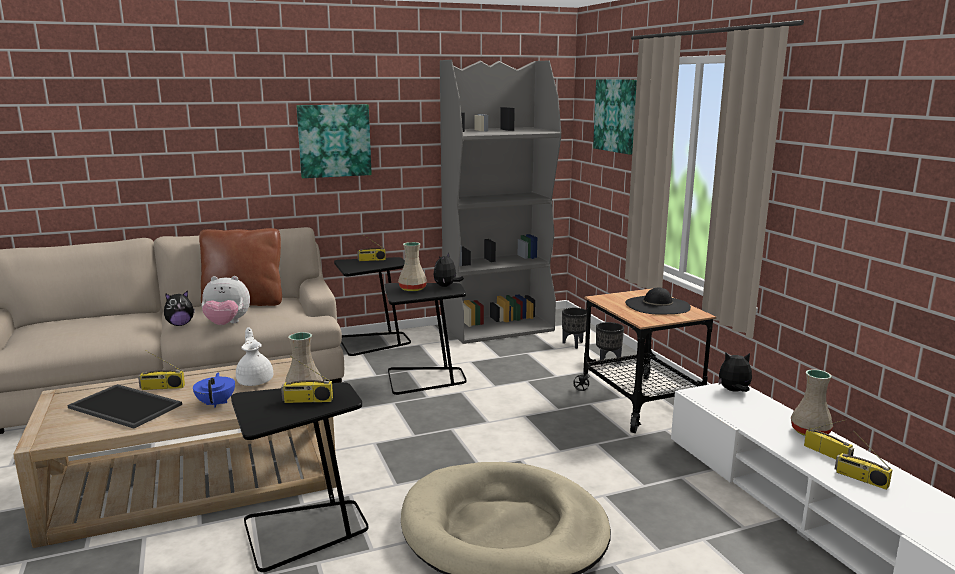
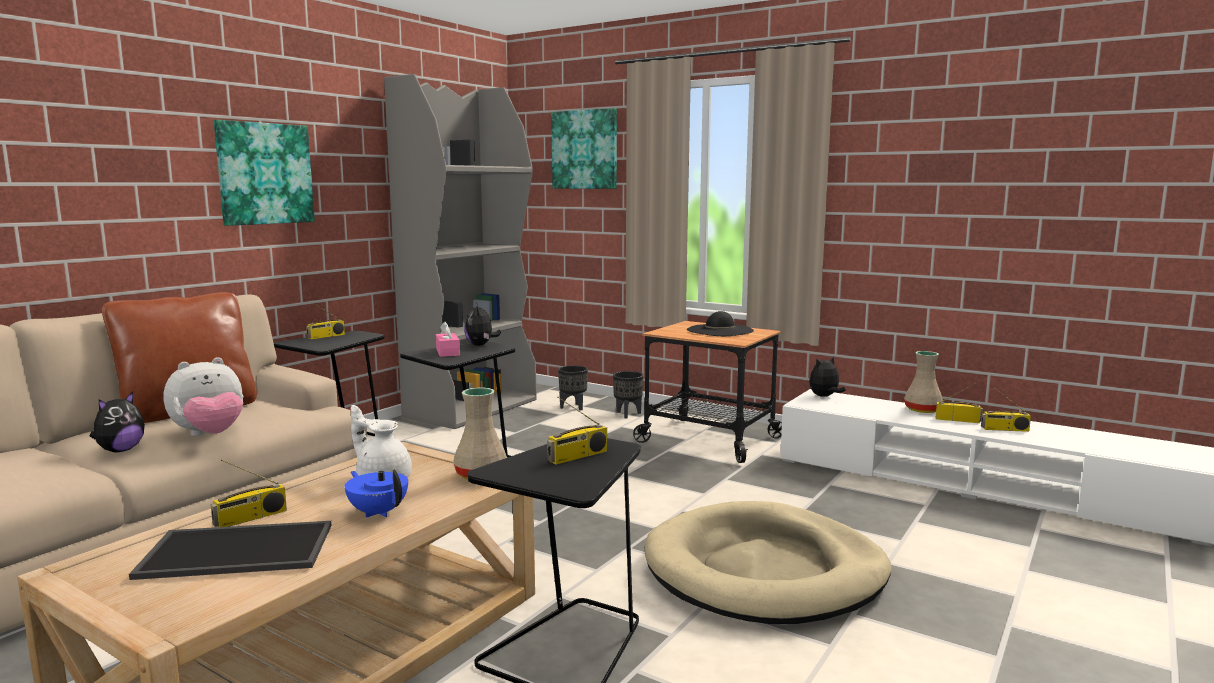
camera: 35 degrees left, 5 degrees down
beige vase [398,242,427,291] -> pink tissue box [436,322,460,357]

